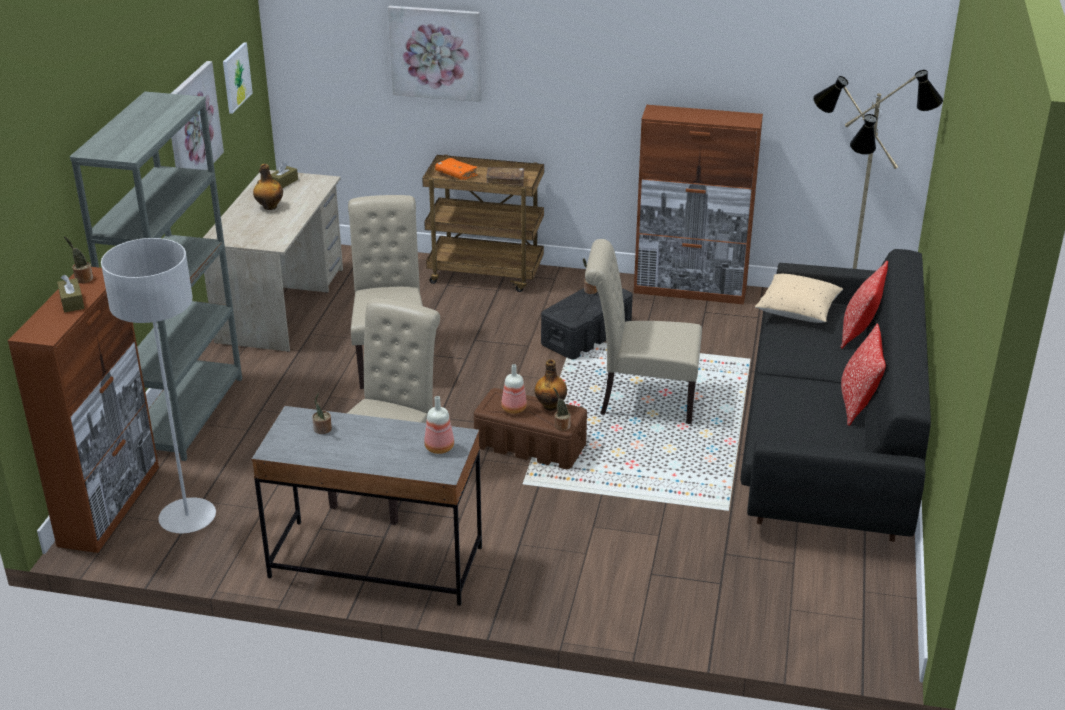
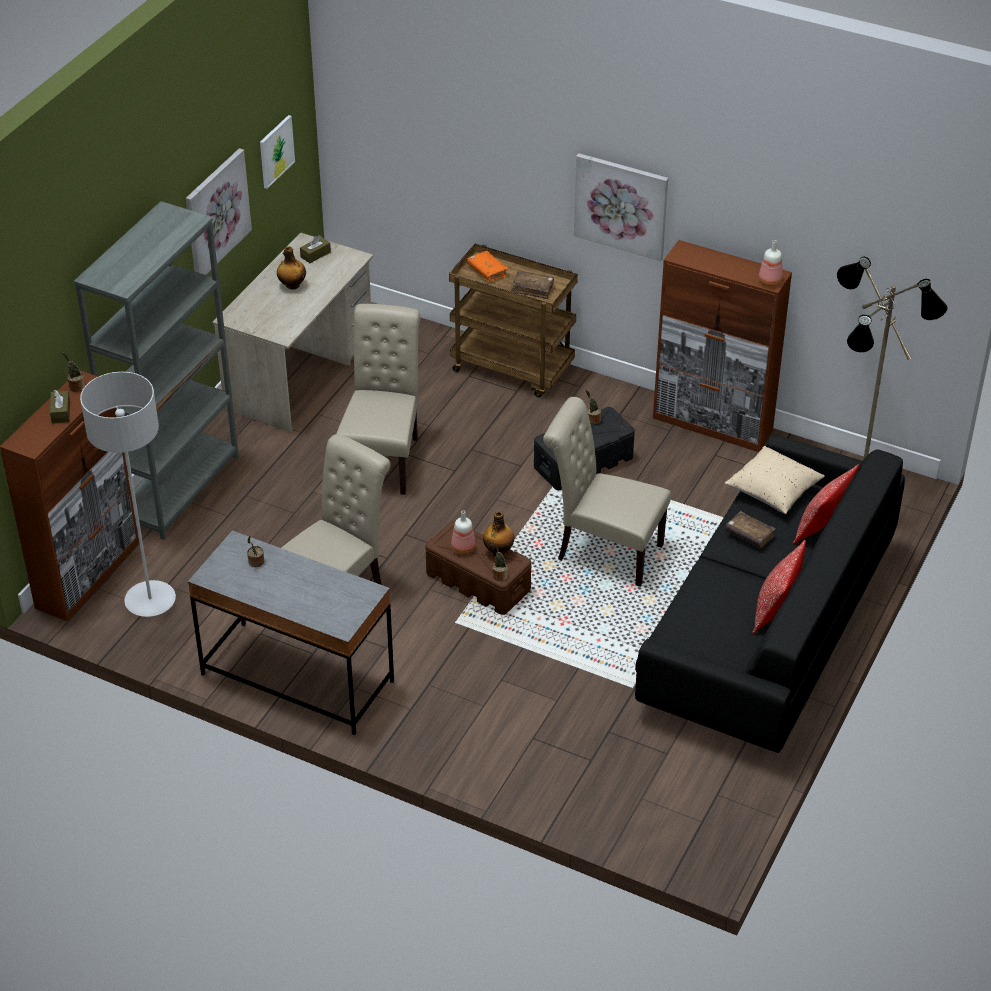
camera: 15 degrees right, 10 degrees up
picture [388,6,482,102] -> picture moved to [574,153,668,261]
bottle [424,396,454,454] -> bottle moved to [759,240,783,286]
none -> brown book [726,511,776,548]

